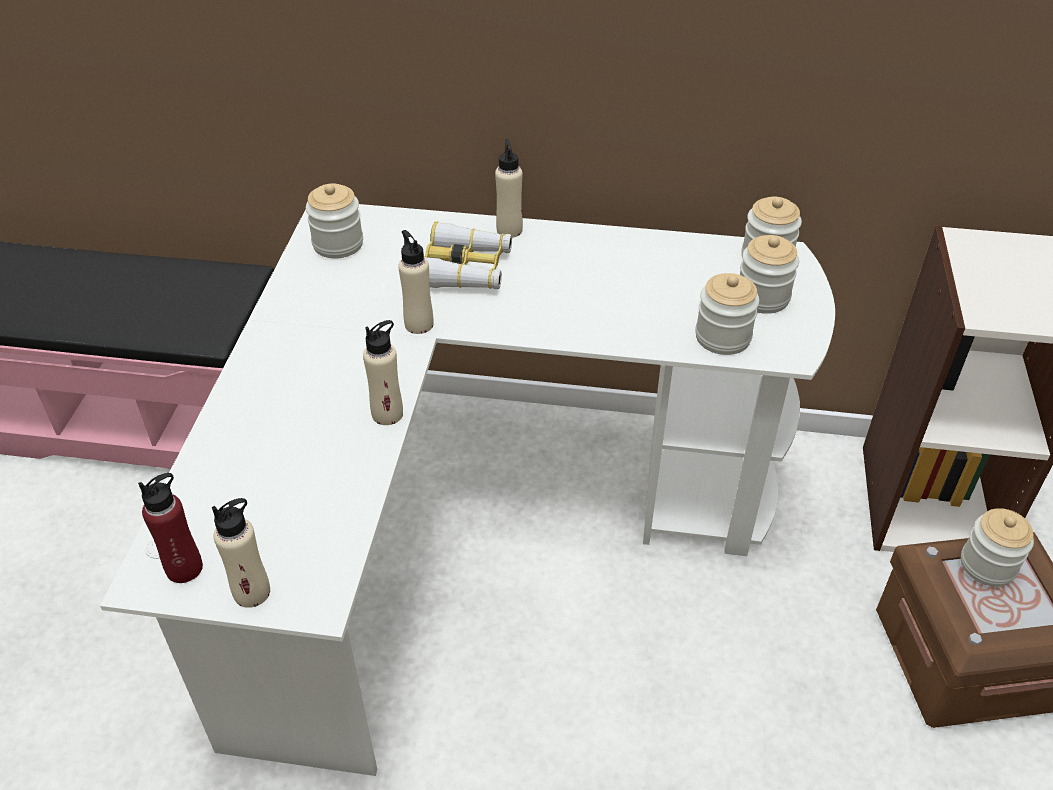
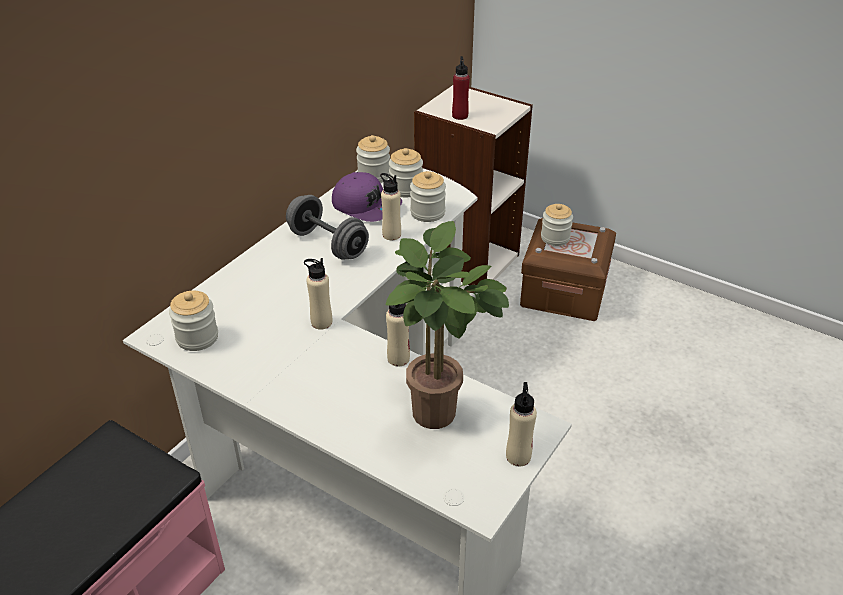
camera: 65 degrees left, 5 degrees down
red bottle [138,473,203,583] -> red bottle moved to [452,56,470,120]
binoculars [424,221,512,289] -> none
beige bottle [495,139,523,238] -> beige bottle moved to [380,173,401,240]
none -> grey dumbbell [286,195,369,260]
none -> purple cap [332,172,402,222]
none -> potted plant [386,221,509,429]

